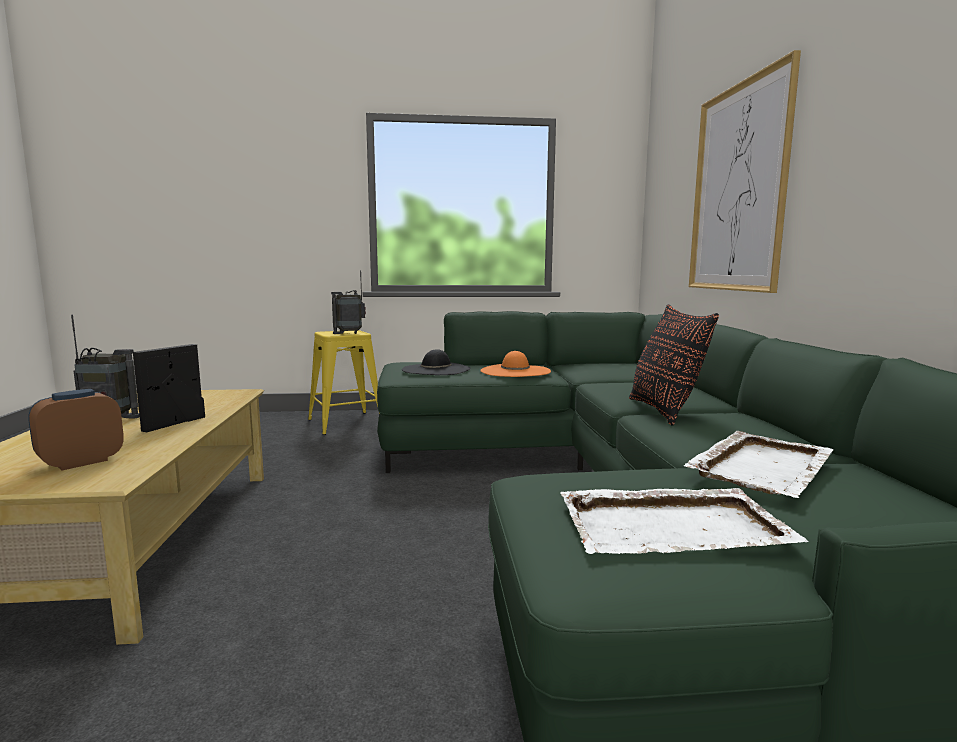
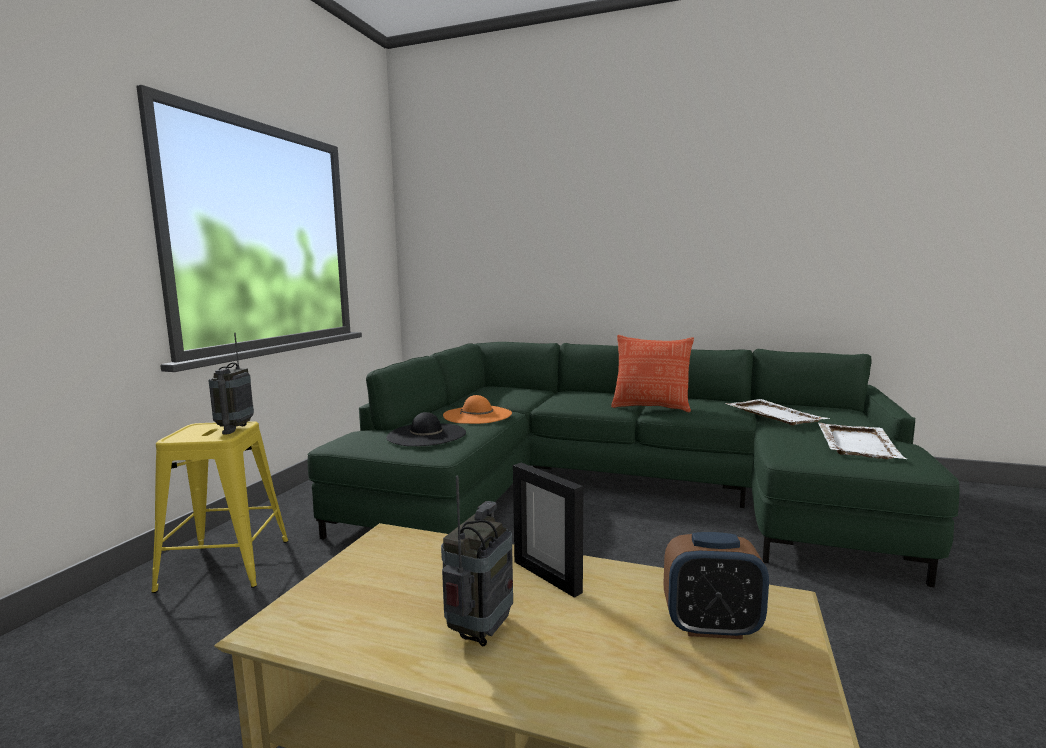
camera: 65 degrees left, 0 degrees up
alarm clock [28,389,124,471] -> alarm clock turned 60 degrees counterclockwise [663,532,769,639]
black pillow [629,304,719,426] -> orange pillow [611,335,694,412]
picture [689,50,801,293] -> none

